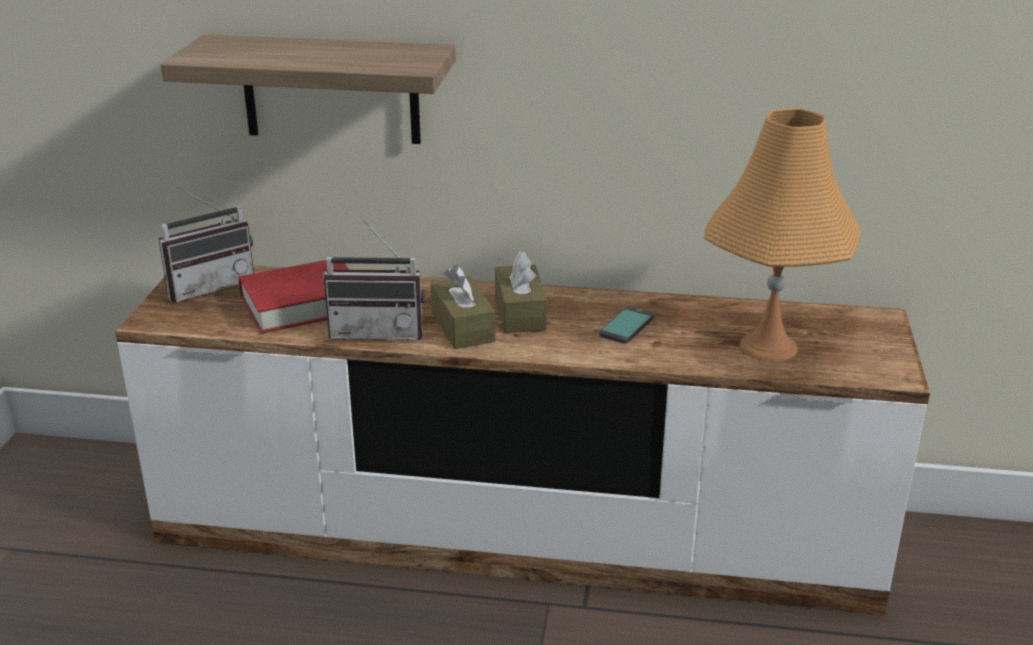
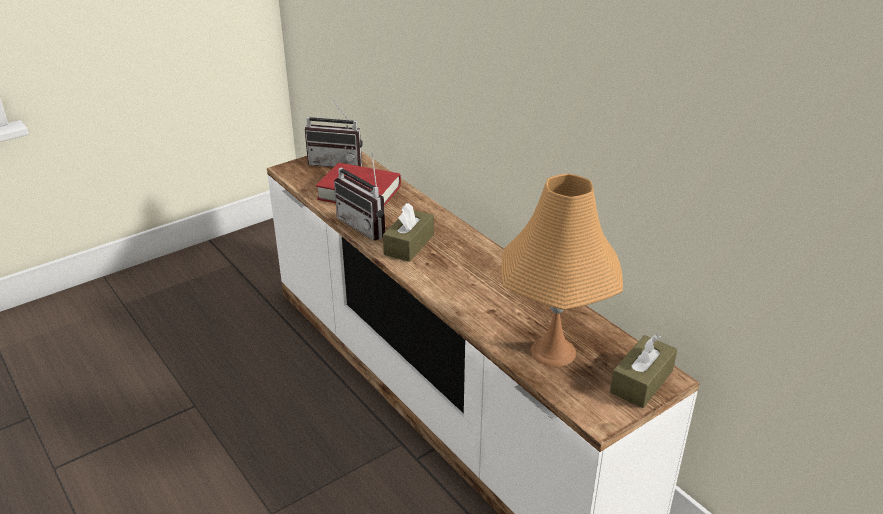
camera: 45 degrees right, 5 degrees up
shelf [161,34,456,144] -> none
brown tissue box [495,251,547,333] -> brown tissue box moved to [610,334,677,408]
phone [599,306,655,344] -> none

